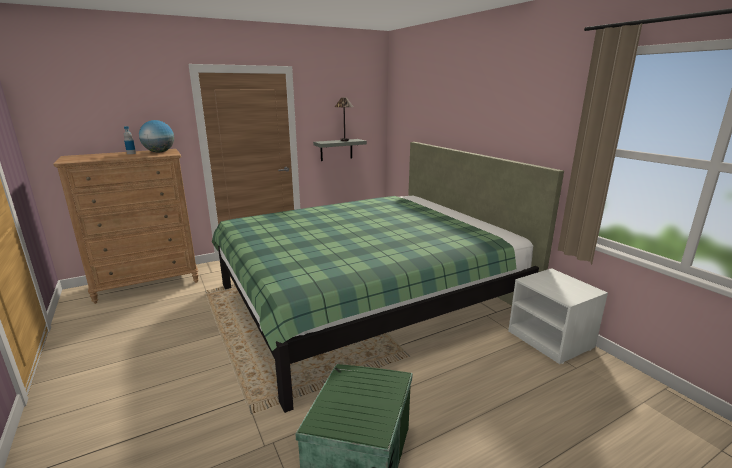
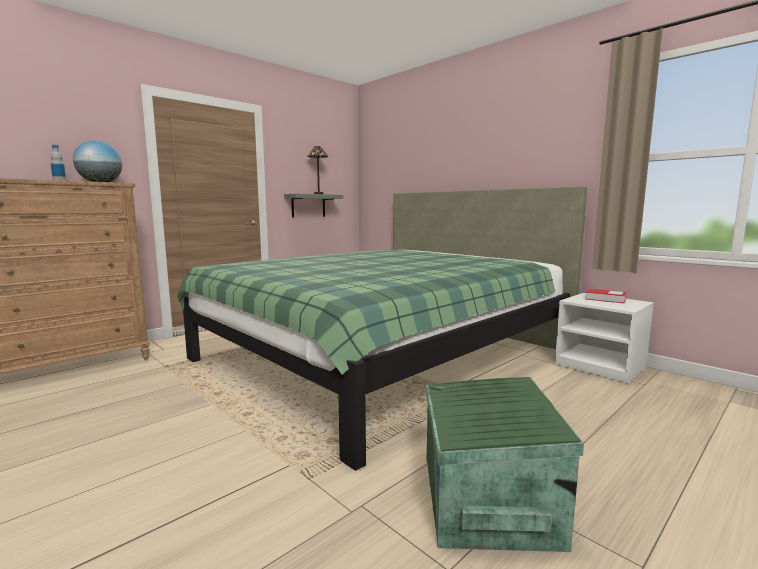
camera: 15 degrees left, 10 degrees down
none -> book [585,289,627,304]

